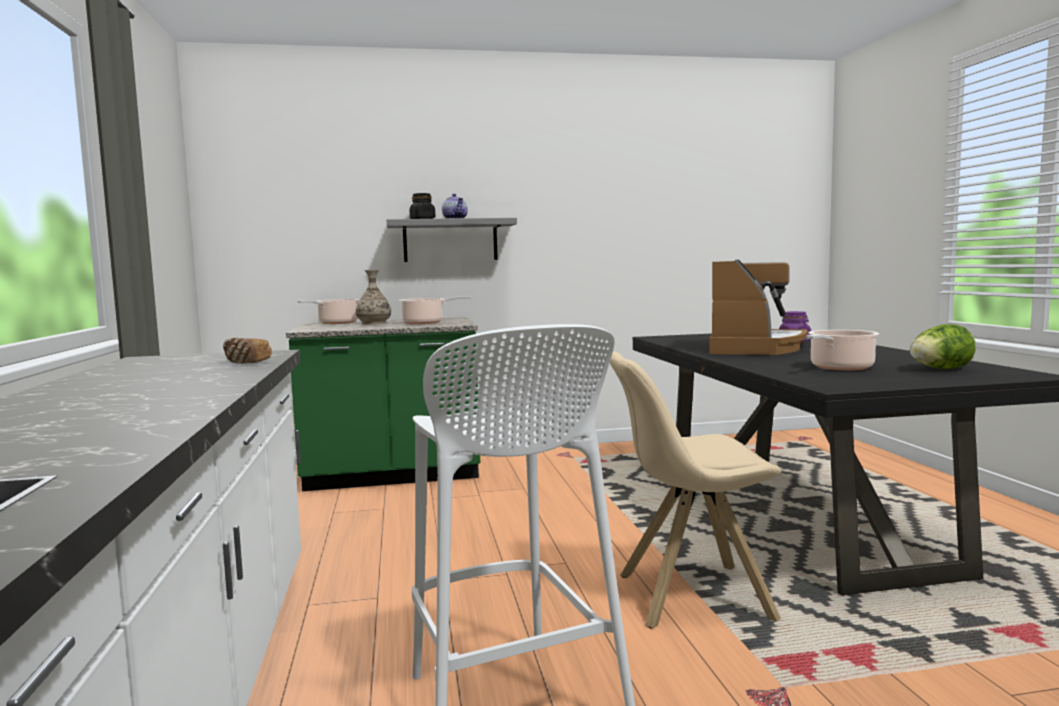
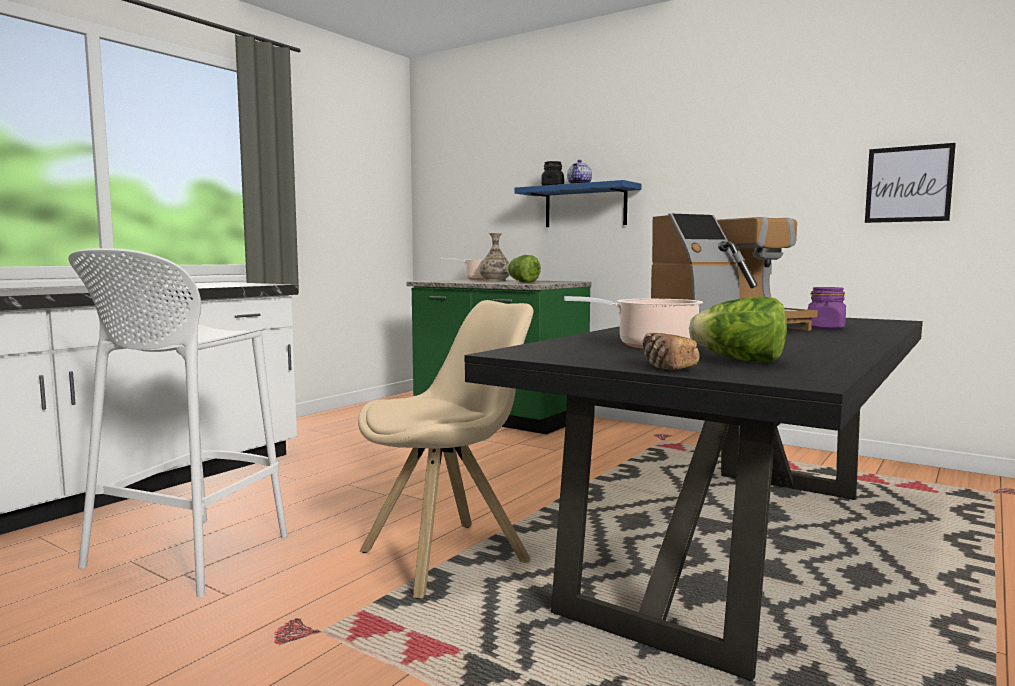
camera: 45 degrees right, 0 degrees up
bread [223,338,272,364] -> bread moved to [642,333,700,370]
grey shelf [387,218,517,262] -> blue shelf [514,180,641,227]
cooking pot [399,296,471,324] -> lettuce [506,255,541,283]
beige chair [610,352,781,629] -> beige chair turned 105 degrees clockwise [358,300,533,598]
none -> picture [865,143,956,223]

